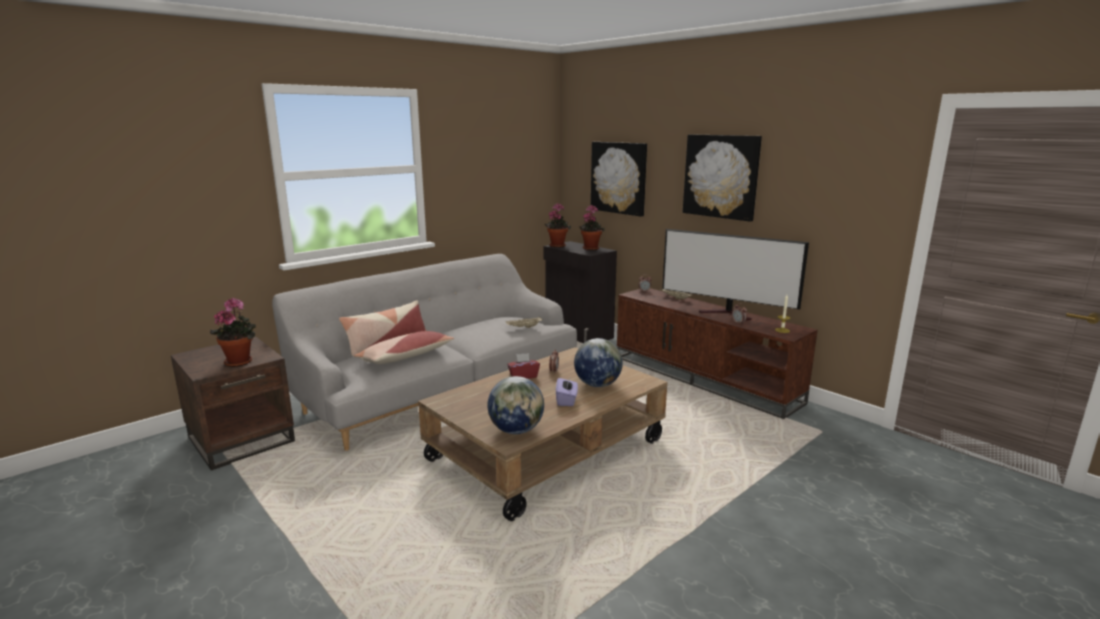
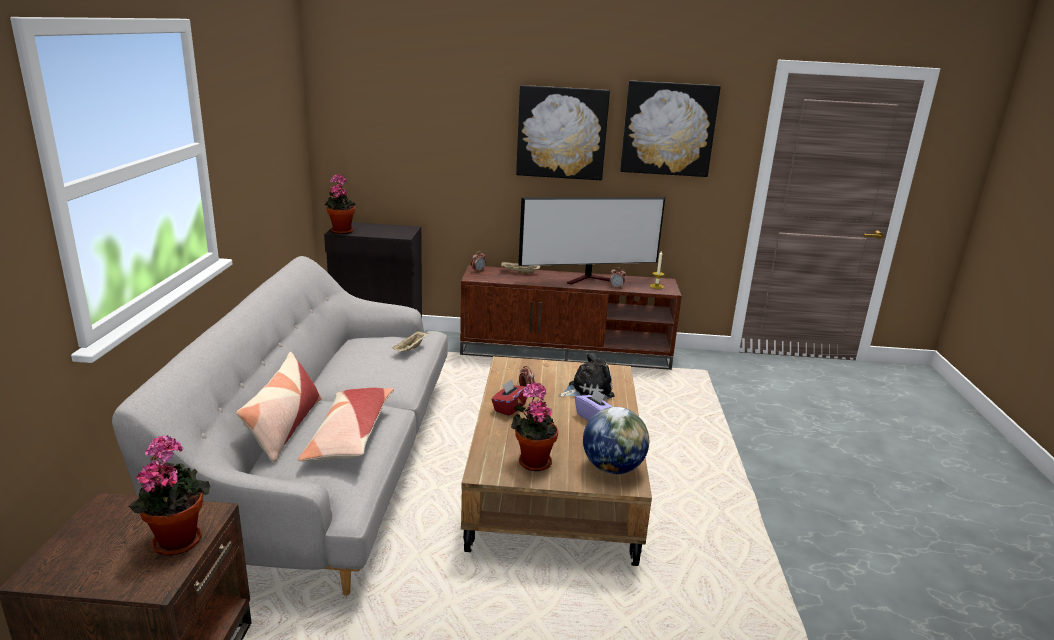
camera: 45 degrees left, 5 degrees up
globe [574,338,623,387] -> plush toy [558,353,615,400]
potted plant [579,205,605,250] -> potted plant moved to [511,383,558,471]
picture [591,142,647,217] -> picture moved to [620,81,721,177]

